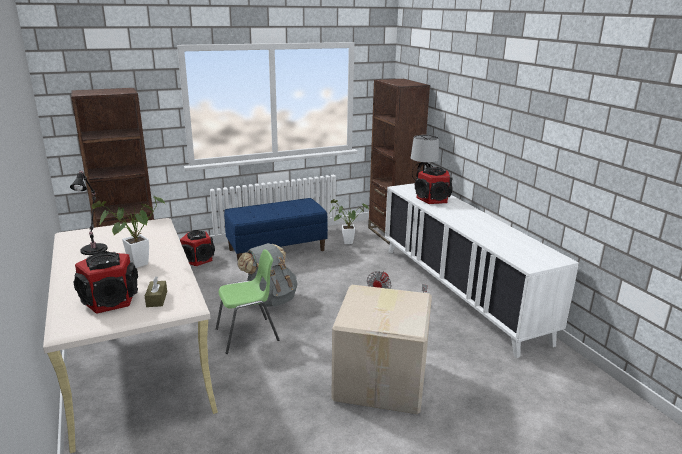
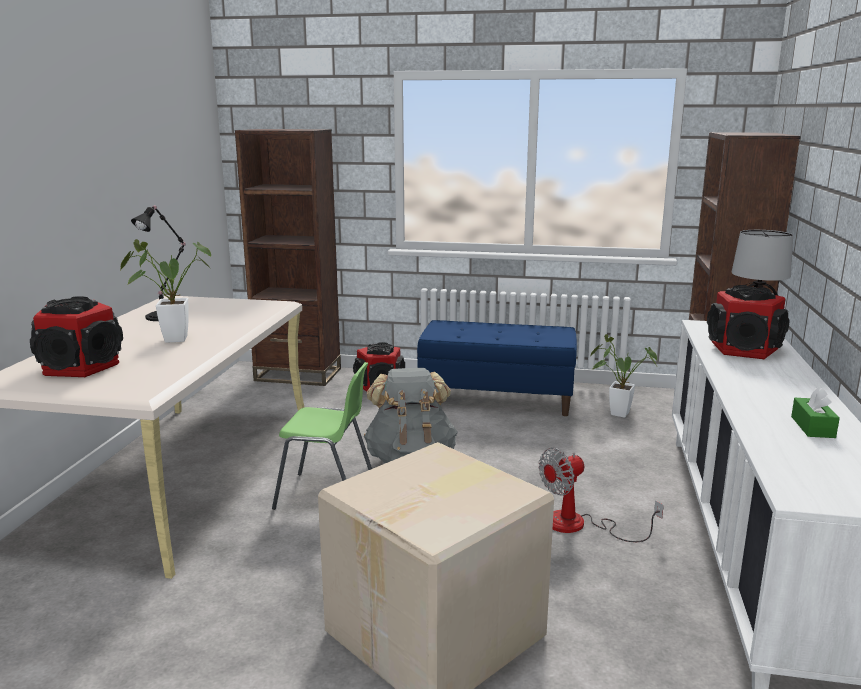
camera: 35 degrees right, 5 degrees down
brown tissue box [145,276,167,307] -> none
none -> green tissue box [791,387,840,438]

